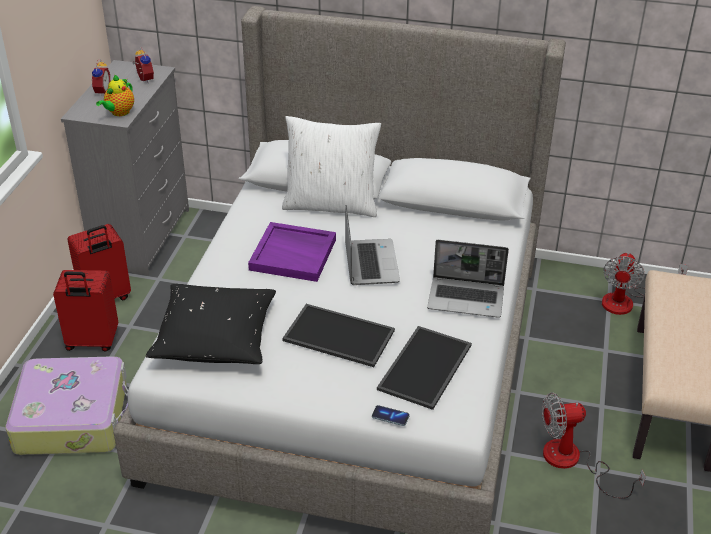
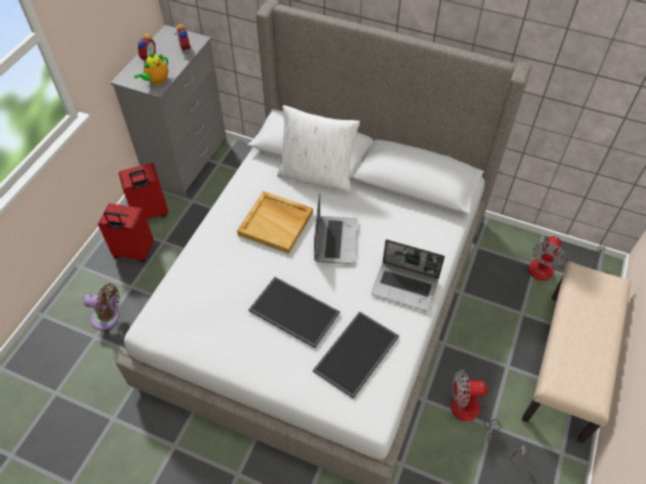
camera: 10 degrees right, 15 degrees up
suitcase [6,357,128,455] -> brown fan [83,284,119,330]
black pillow [146,284,276,364] -> none
purple tray [248,222,336,282] -> beige tray [237,191,313,254]
phone [372,405,409,426] -> none

